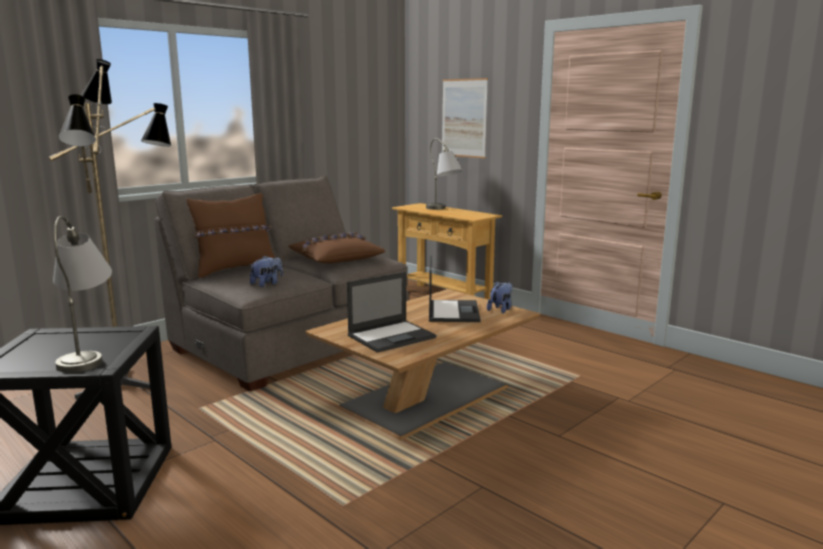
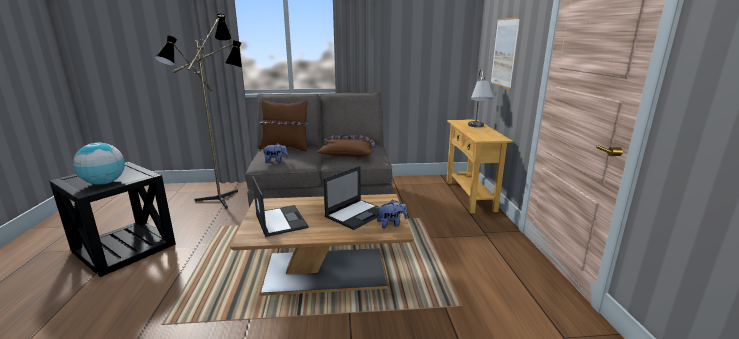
camera: 40 degrees right, 5 degrees up
grey table lamp [53,216,112,373] -> globe [73,143,125,185]
laptop [347,272,436,353] -> laptop turned 120 degrees counterclockwise [252,176,309,237]

